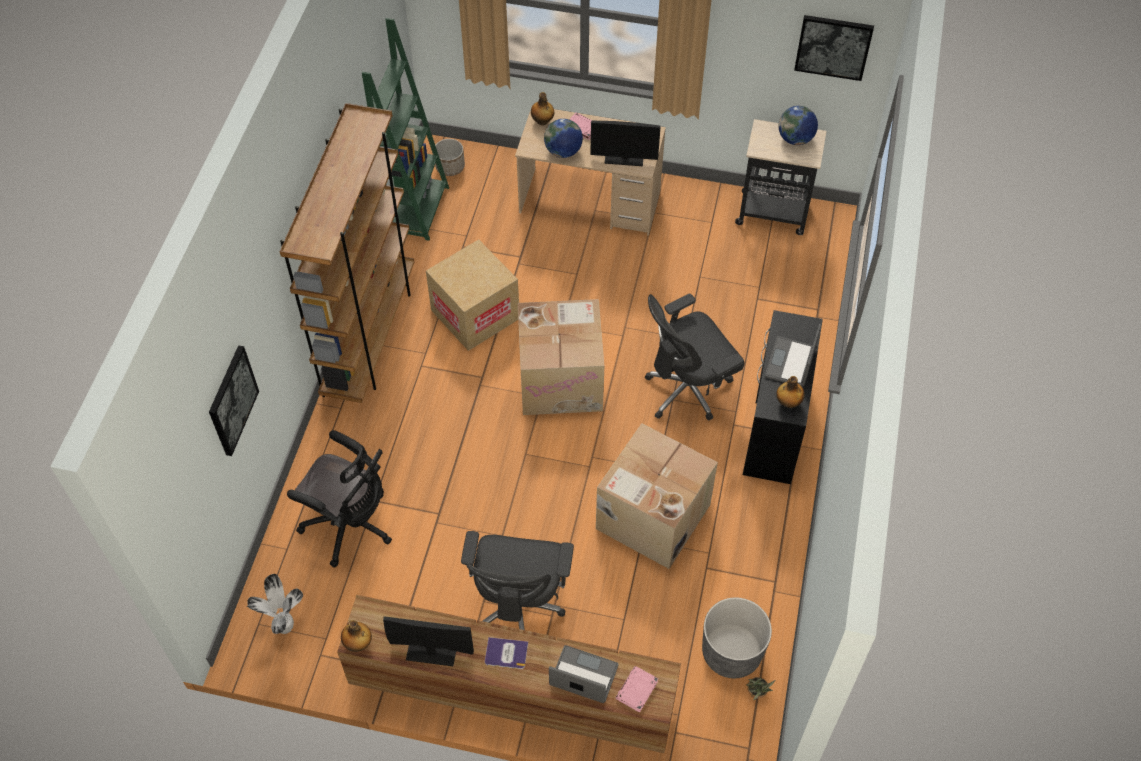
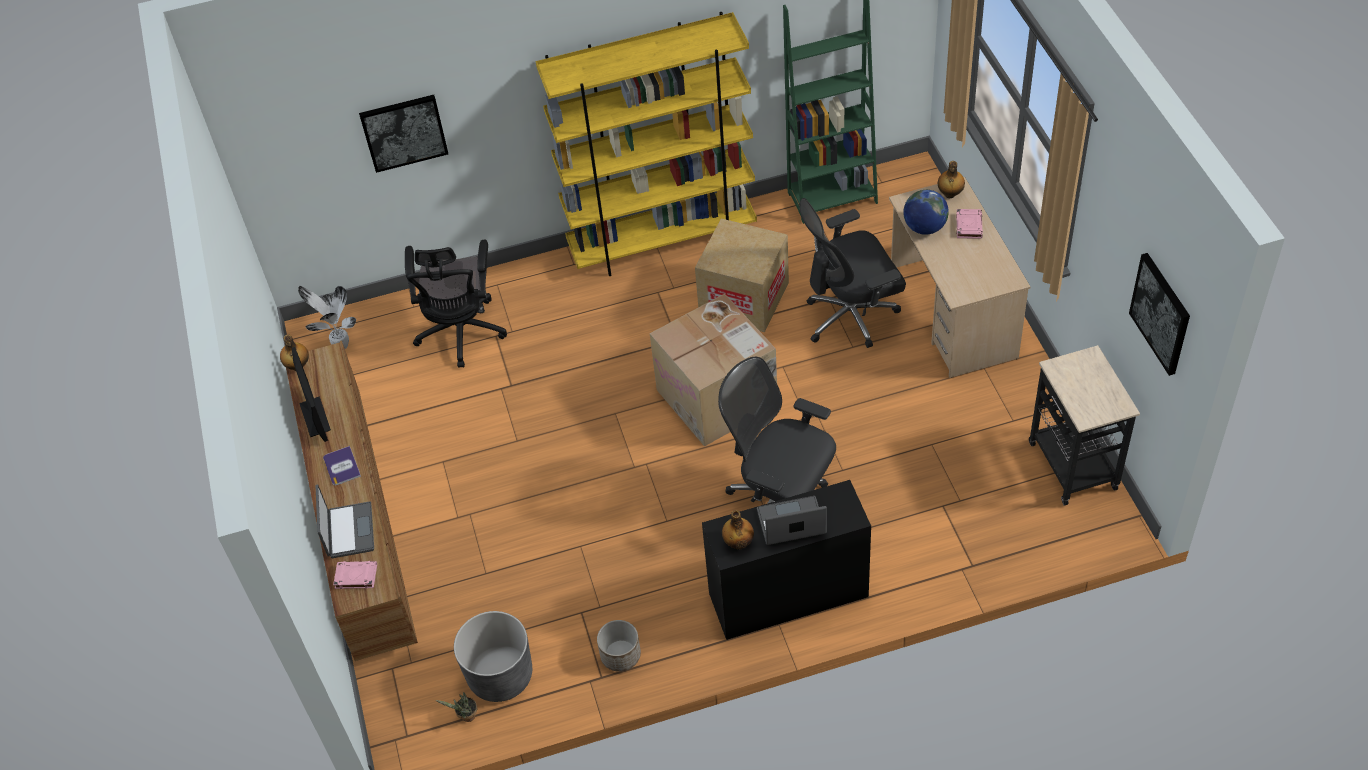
camera: 65 degrees right, 5 degrees down
brown bookcase [280,103,414,403] -> yellow bookcase [536,12,757,276]
planter [435,139,465,176] -> planter moved to [597,620,641,672]
office chair [461,531,574,630] -> office chair moved to [800,198,906,348]
monitor [590,121,661,166] -> none
cardboard box [596,423,718,569] -> none
globe [779,106,818,145] -> none

